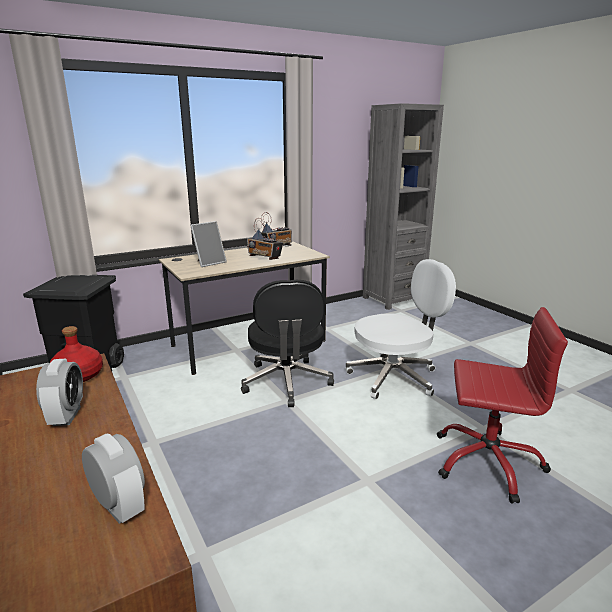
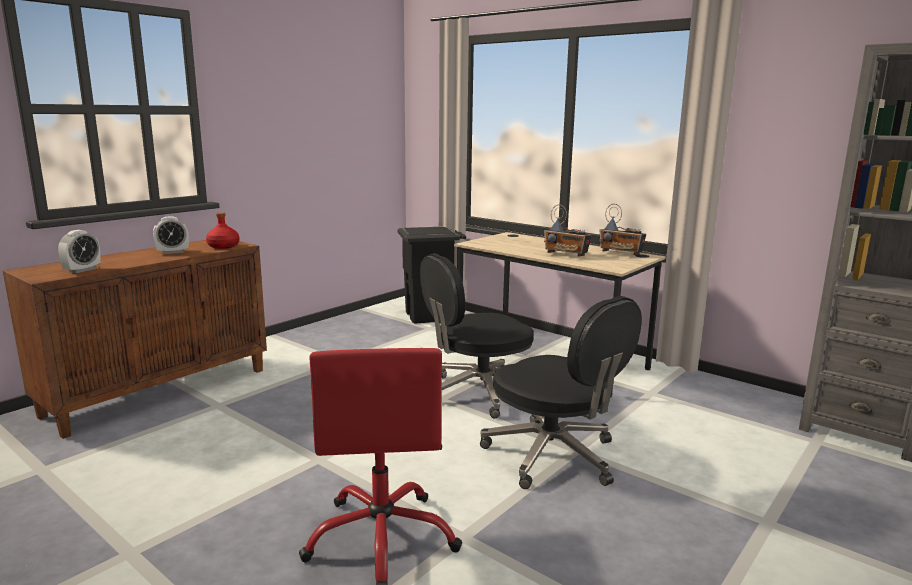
camera: 70 degrees right, 5 degrees down
picture frame [190,221,227,267] -> none
radio [247,218,283,260] -> radio turned 75 degrees counterclockwise [544,204,592,257]
white office chair [345,259,456,399] -> black office chair [480,296,642,489]

